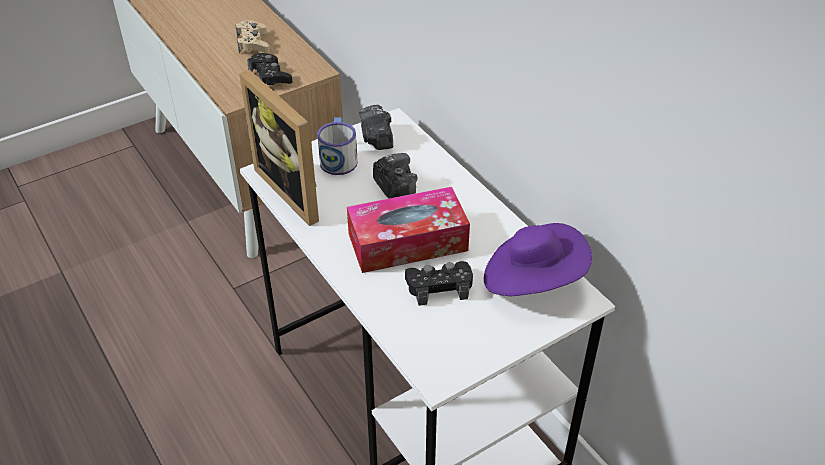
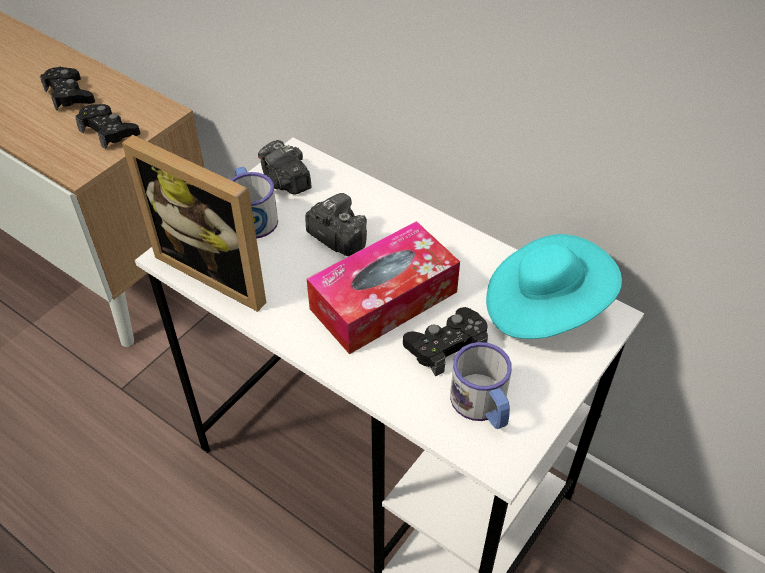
camera: 20 degrees left, 5 degrees up
beige game controller [236,20,270,53] -> black game controller [40,67,95,111]
purple hat [484,223,592,296] -> turquoise hat [486,234,622,339]
none -> mug [450,342,512,429]

